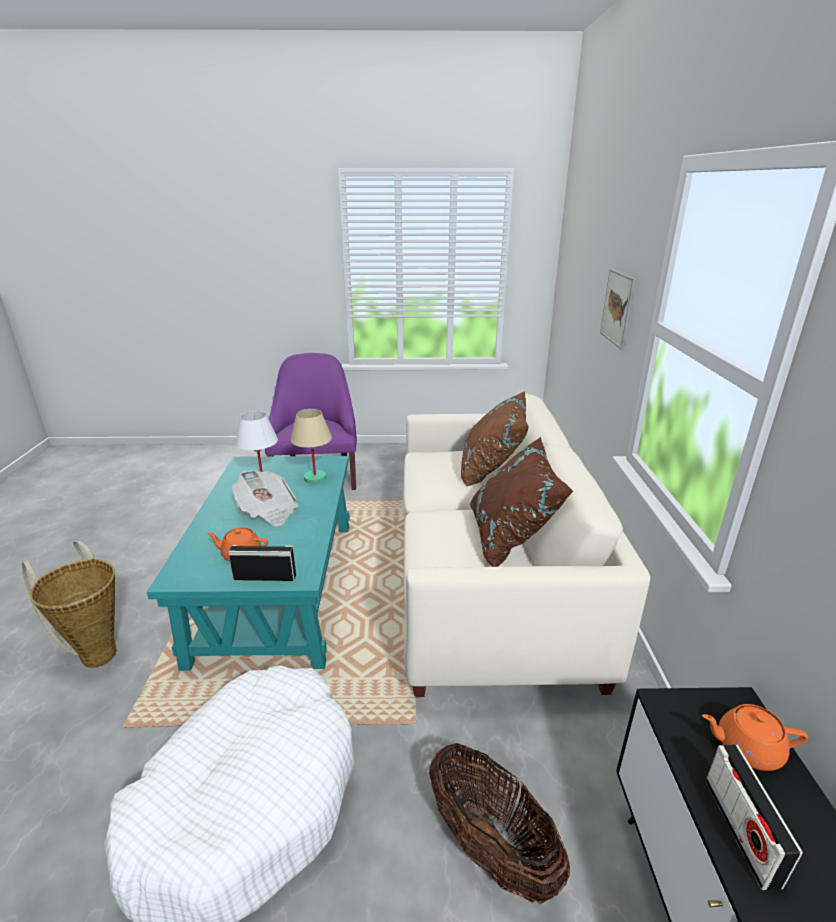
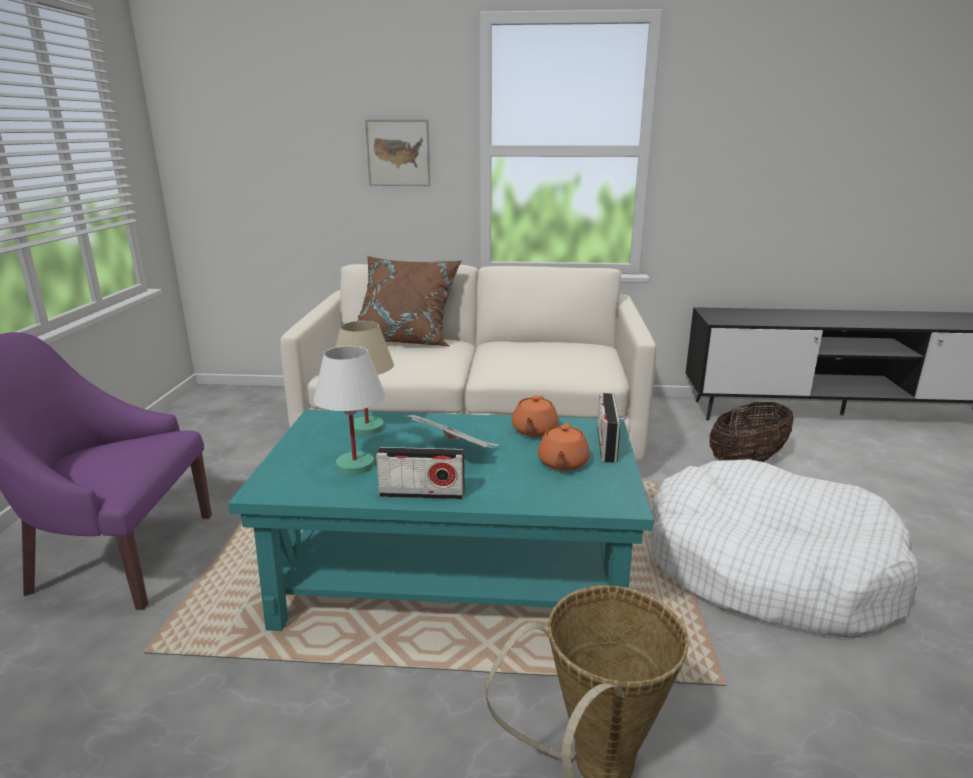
camera: 85 degrees left, 5 degrees down
brown pillow [470,437,573,567] -> none
orange teapot [702,704,808,771] -> orange teapot moved to [512,395,559,437]
radio [706,744,803,890] -> radio moved to [376,447,465,499]

